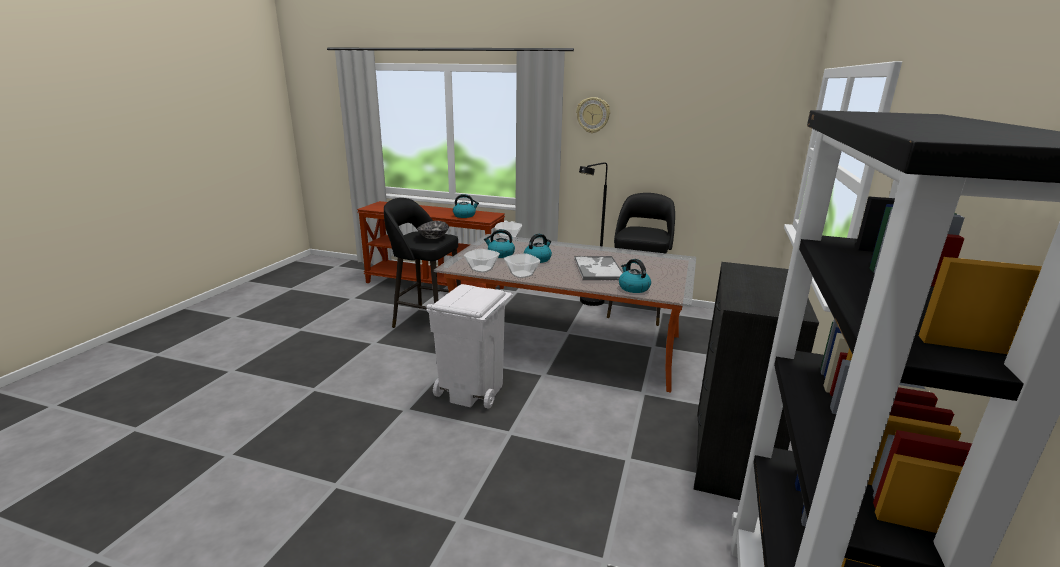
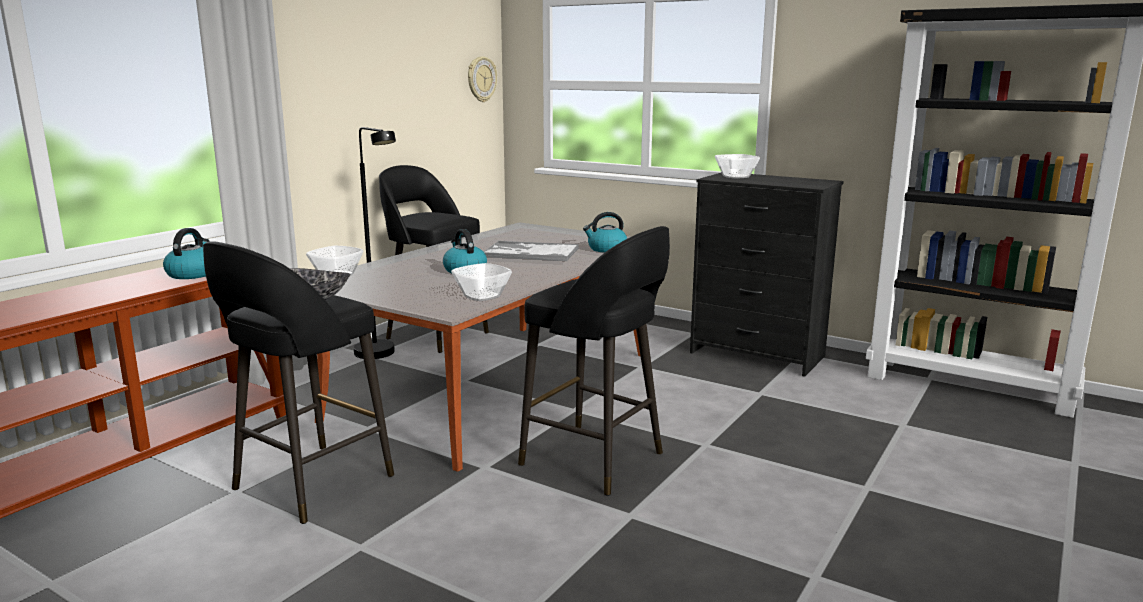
camera: 75 degrees left, 5 degrees down
white trash can [427,284,513,409] -> black stool [518,226,670,496]
kettle [484,229,515,258] -> none
bowl [504,253,540,278] -> bowl moved to [715,154,760,178]
wall clock [576,97,610,133] -> wall clock moved to [468,56,497,102]

